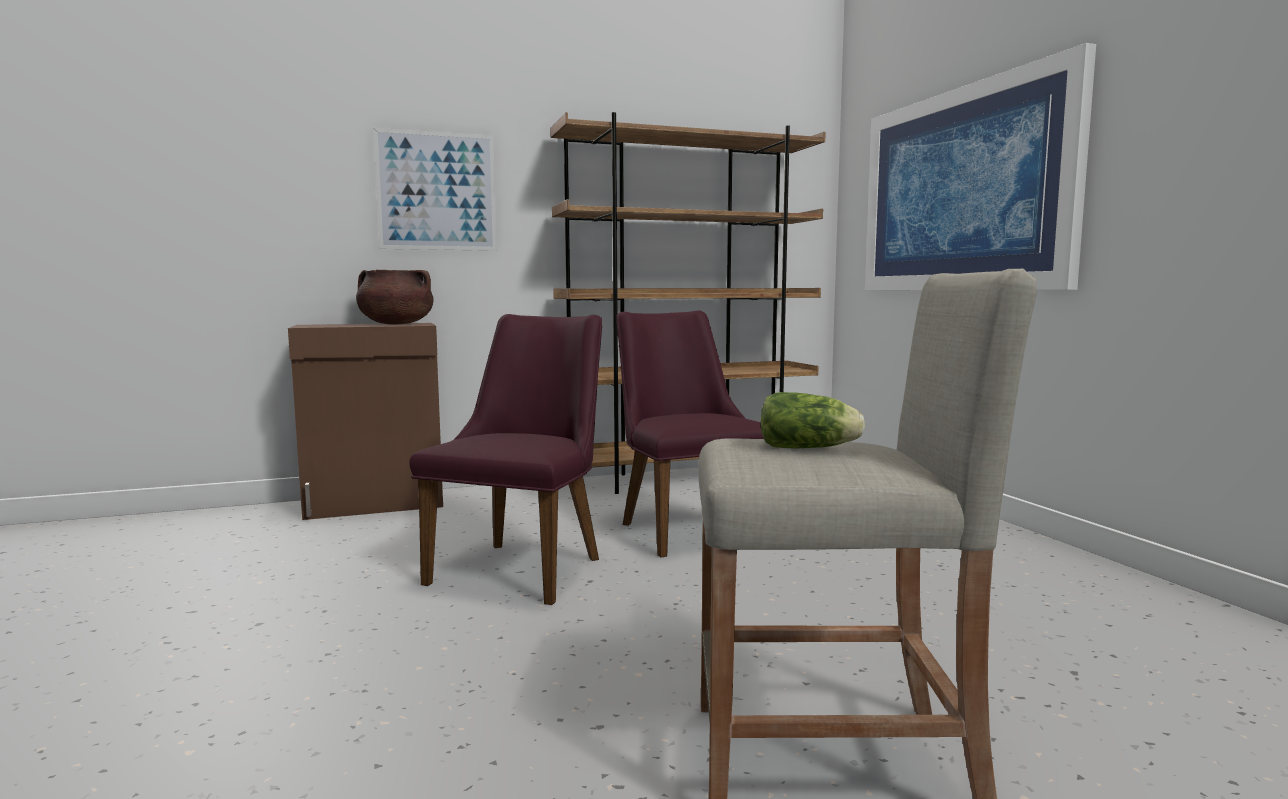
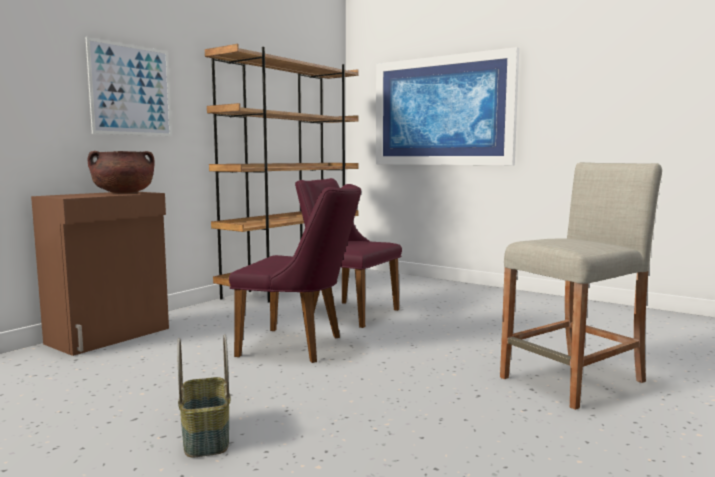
camera: 35 degrees left, 0 degrees up
purple chair [409,314,602,605] -> purple chair turned 120 degrees clockwise [229,184,361,363]
lettuce [761,392,865,449] -> none
none -> basket [177,334,231,457]

